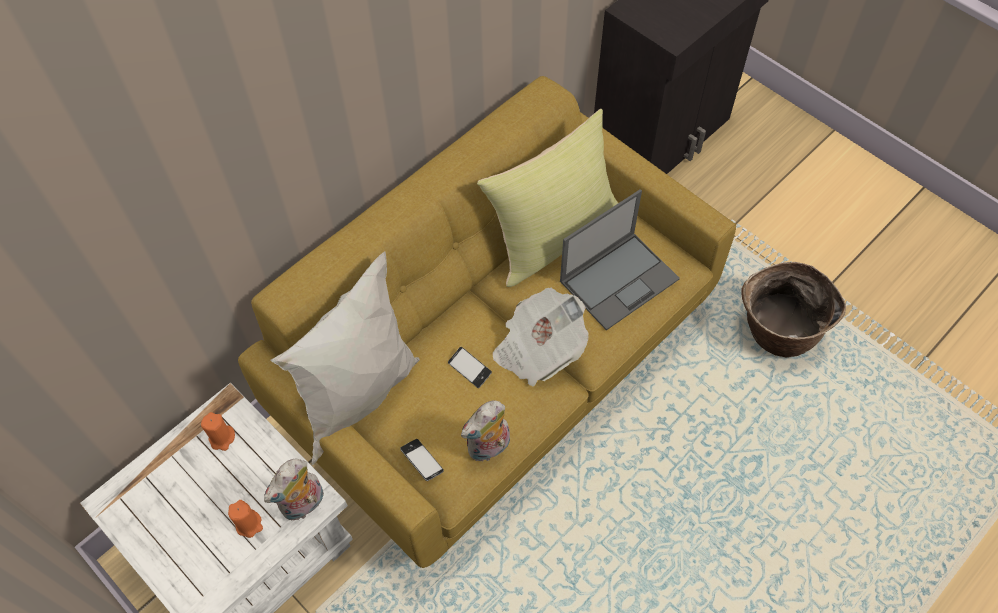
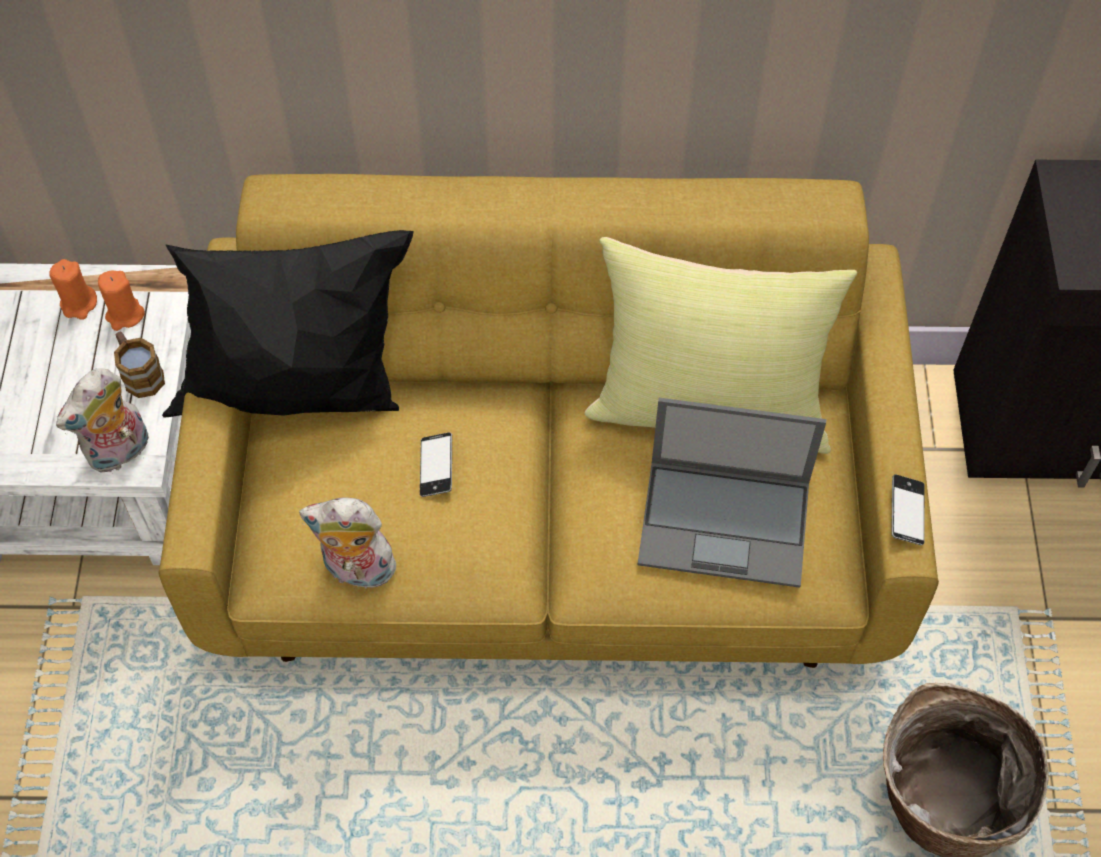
camera: 45 degrees right, 0 degrees up
orange candle [228,500,263,538] -> orange candle moved to [49,259,97,320]
plush toy [264,459,324,521] -> plush toy turned 45 degrees counterclockwise [56,368,149,473]
white pillow [270,251,420,465] -> black pillow [162,230,414,418]
phone [400,439,444,481] -> phone moved to [892,474,925,545]
newspaper [492,288,589,387] -> none
none -> mug [114,332,165,398]

